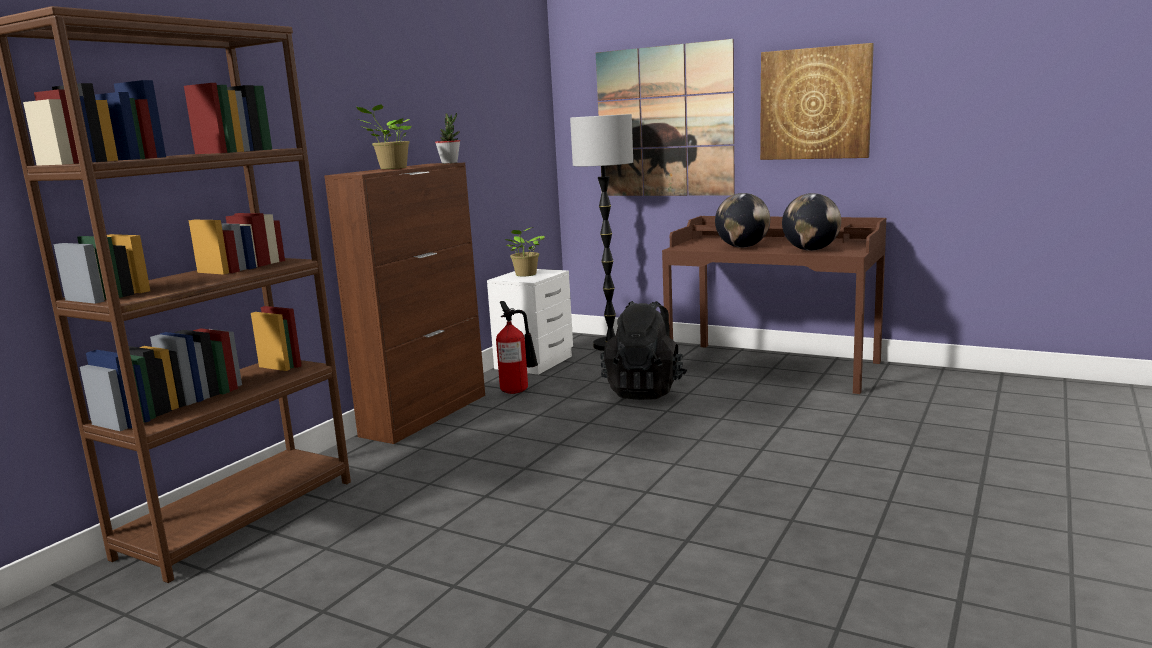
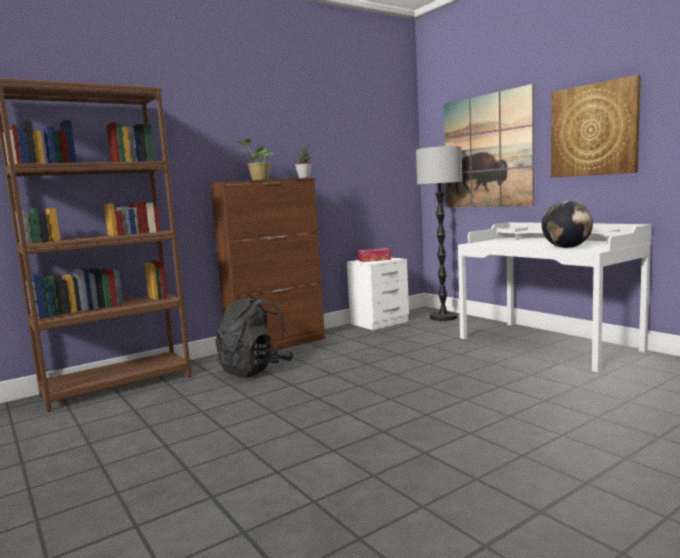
camera: 25 degrees right, 5 degrees down
fire extinguisher [496,301,538,394] -> none
potted plant [505,227,545,276] -> tissue box [358,248,391,262]
black backpack [600,301,687,400] -> black backpack moved to [215,297,294,377]
brown desk [662,216,886,394] -> white desk [458,222,651,372]
globe [715,193,770,248] -> none

